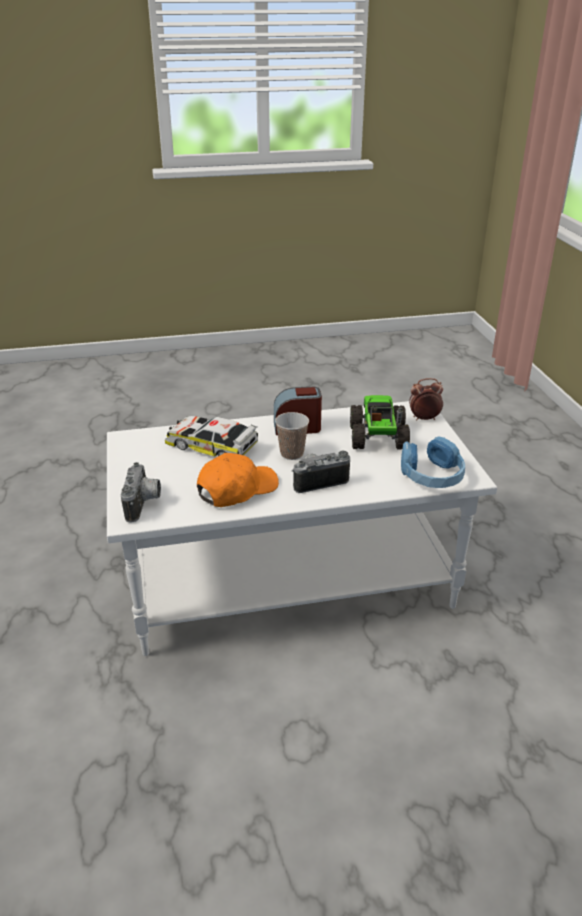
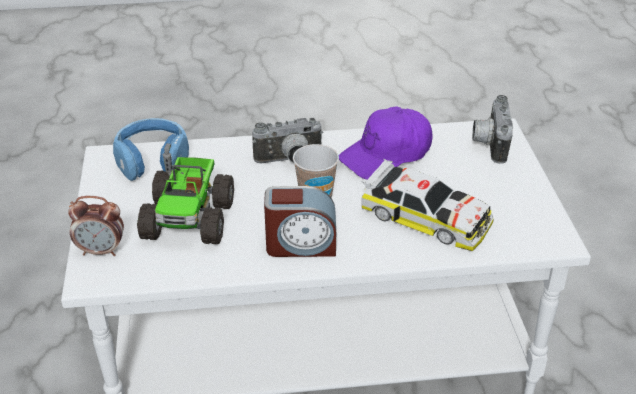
camera: 175 degrees left, 5 degrees up
orange cap [197,453,279,507] -> purple cap [339,106,433,179]

